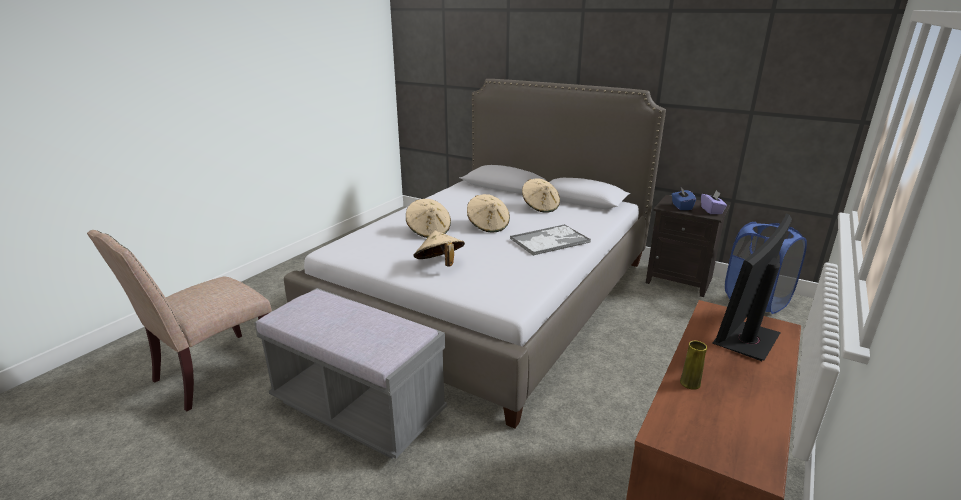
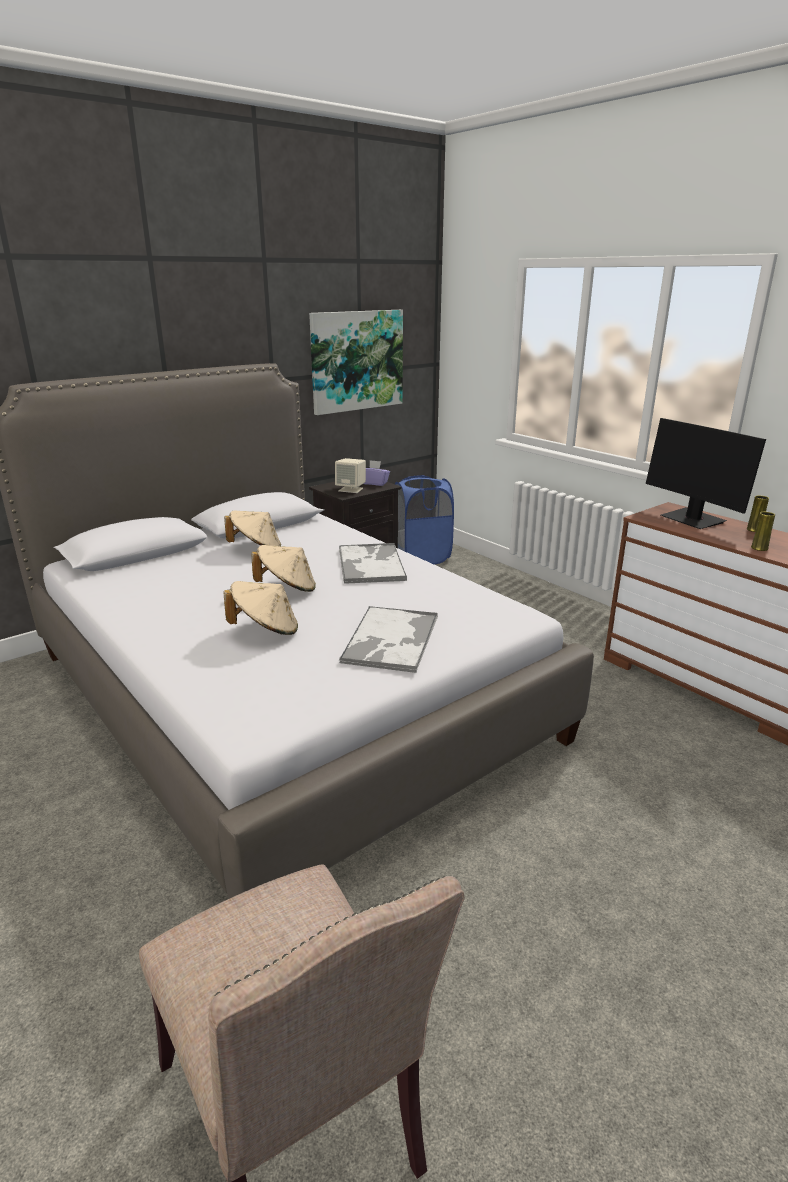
camera: 70 degrees left, 0 degrees up
grey bench [254,288,447,459] -> none
beige hat [414,230,465,266] -> tray [338,606,438,673]
blue tissue box [672,188,696,210] -> beige speaker [335,458,366,493]
none -> picture [309,310,403,415]
none -> yellow vase [747,495,769,532]

